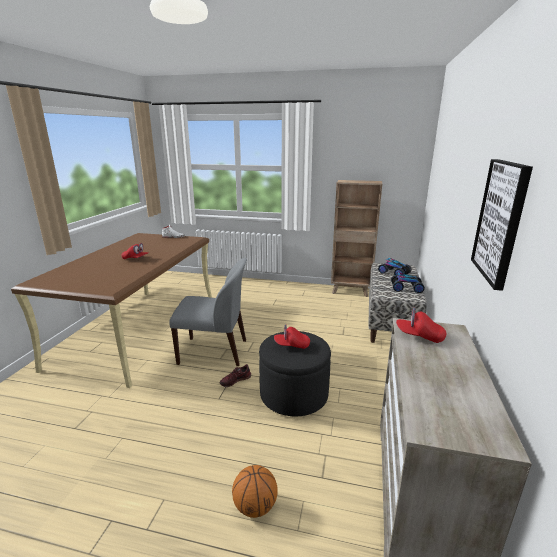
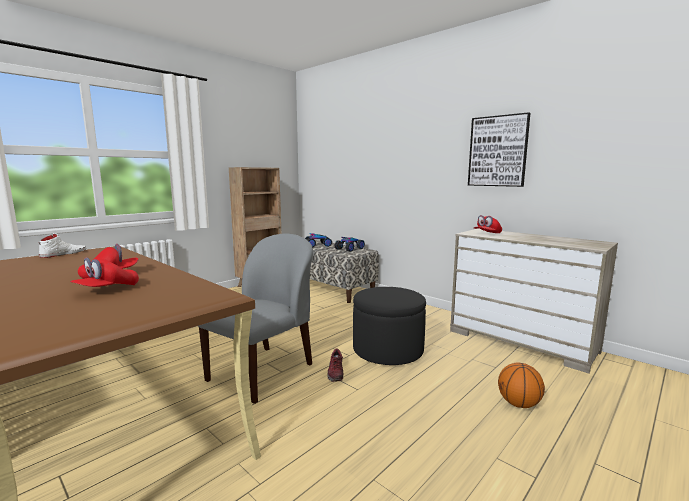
camera: 60 degrees left, 10 degrees down
red cap [274,324,310,349] -> red cap moved to [70,258,139,287]

